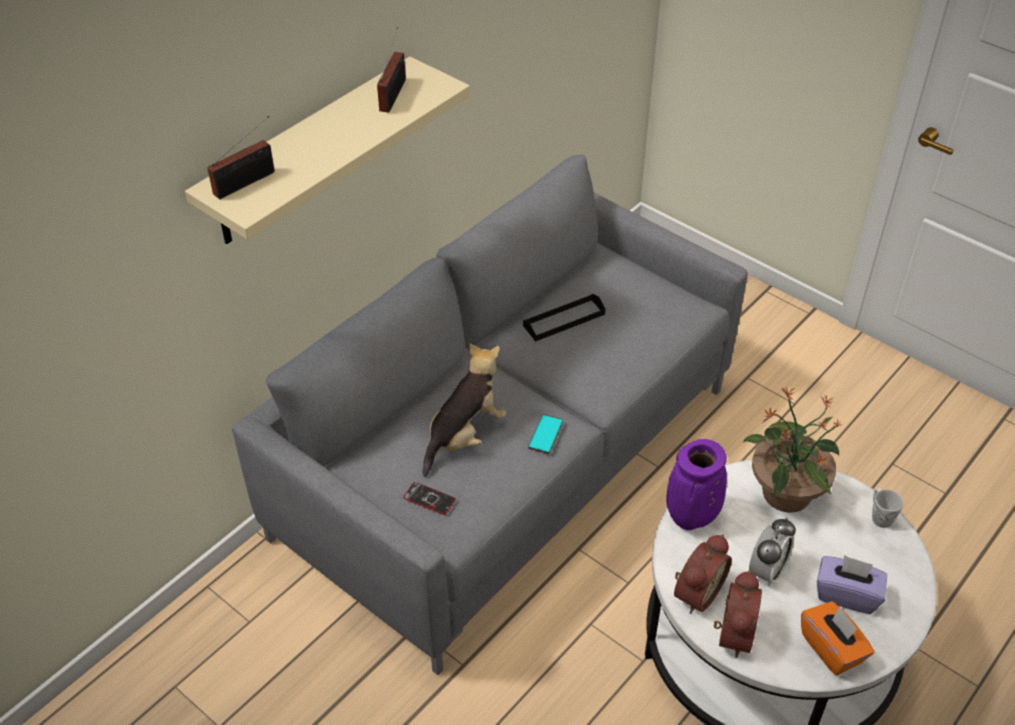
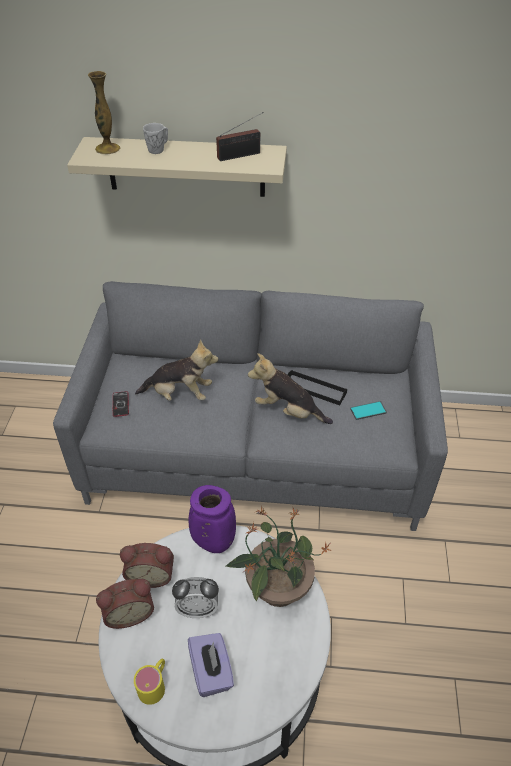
camera: 55 degrees right, 0 degrees up
radio [207,116,275,199] -> vase [88,71,120,154]
phone [528,414,564,454] -> phone moved to [350,401,387,420]
orange tissue box [801,601,874,675] -> yellow mug [134,659,165,705]
white mug [872,488,903,528] -> white mug moved to [143,123,168,154]
none -> plush toy [248,353,333,424]

